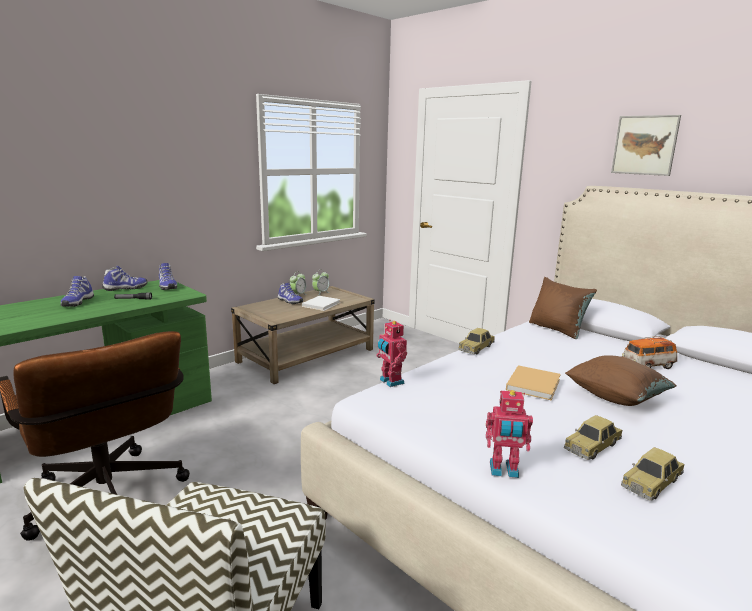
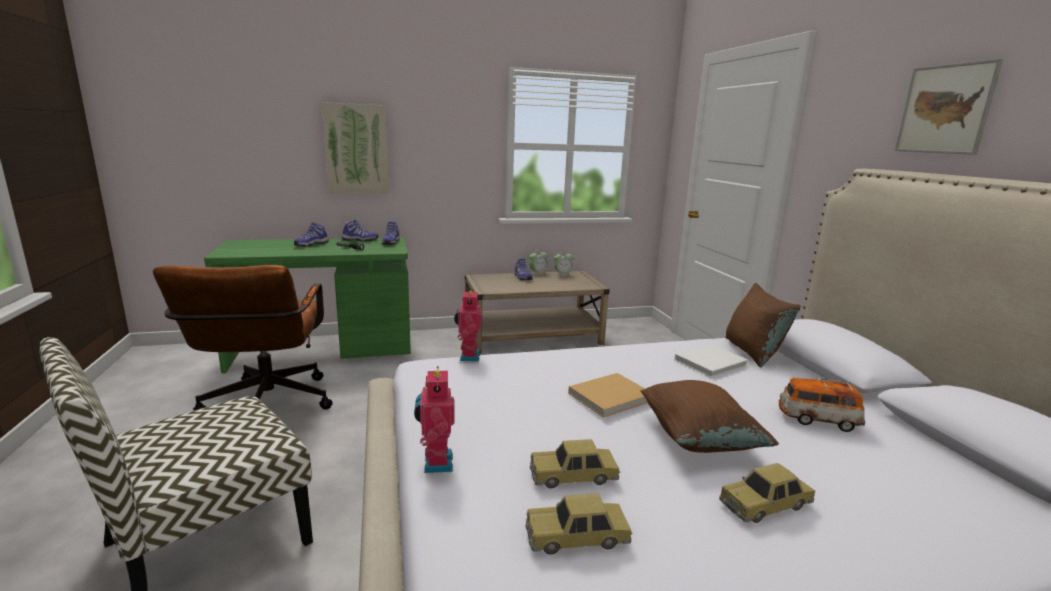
camera: 30 degrees right, 0 degrees up
white book [302,296,340,311] -> white book moved to [675,344,748,378]
toy car [458,328,495,355] -> toy car moved to [719,463,815,523]
toy robot [486,390,533,478] -> toy robot turned 45 degrees clockwise [414,366,455,473]
none -> picture [322,102,389,194]

